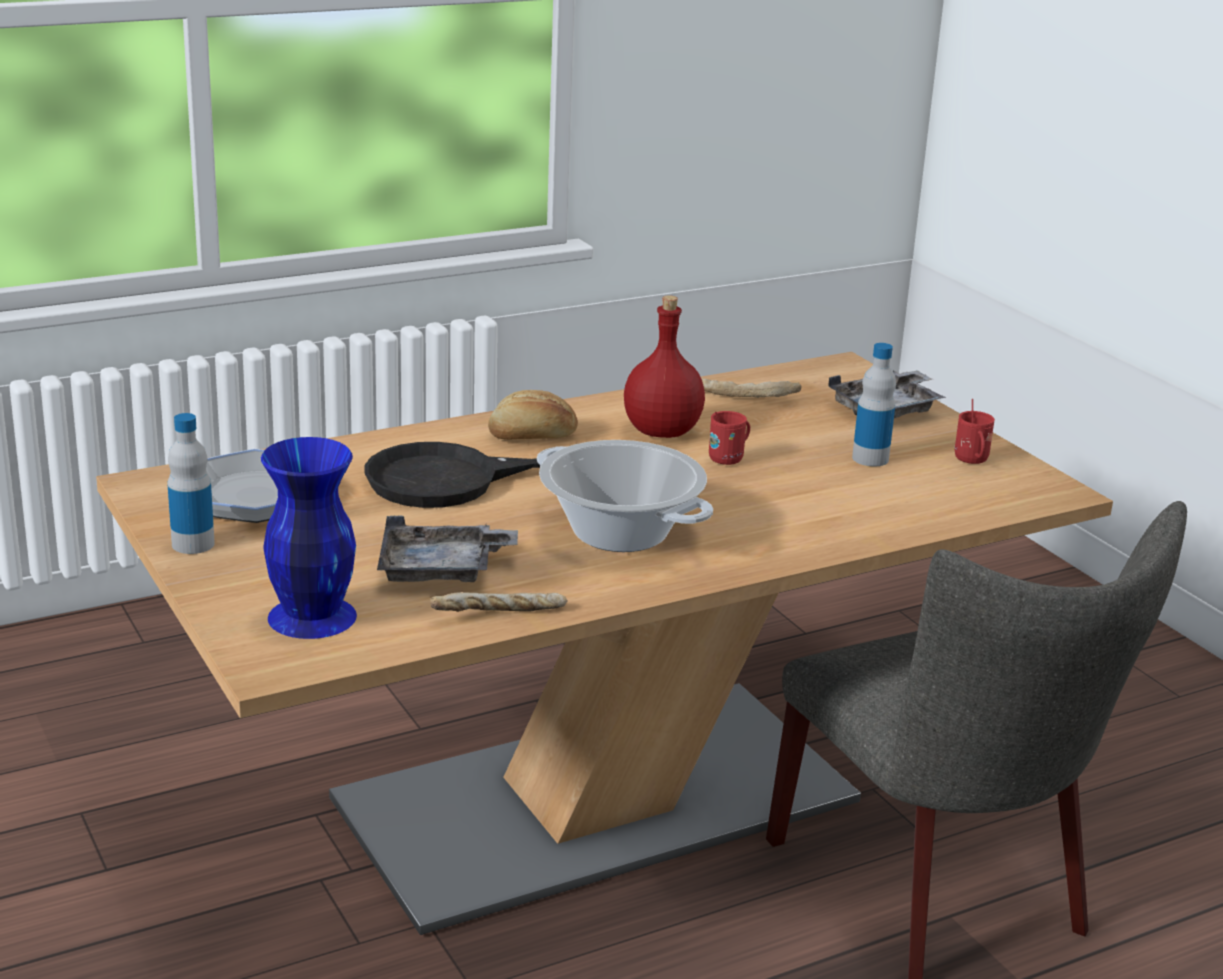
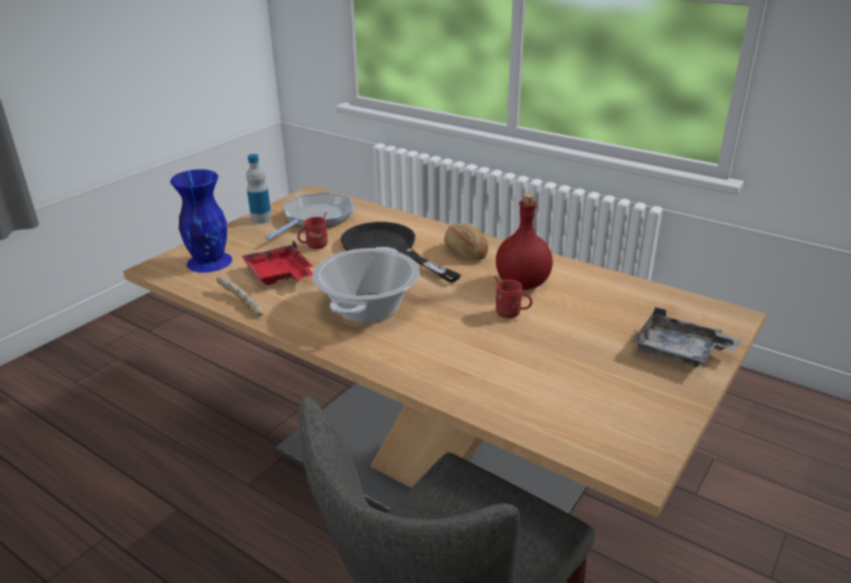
camera: 65 degrees right, 5 degrees up
grey tray [377,516,518,582] -> red tray [241,240,313,285]
bread [702,379,802,398] -> none
bottle [852,343,896,467] -> none
red mug [955,399,995,464] -> red mug moved to [297,212,328,249]

